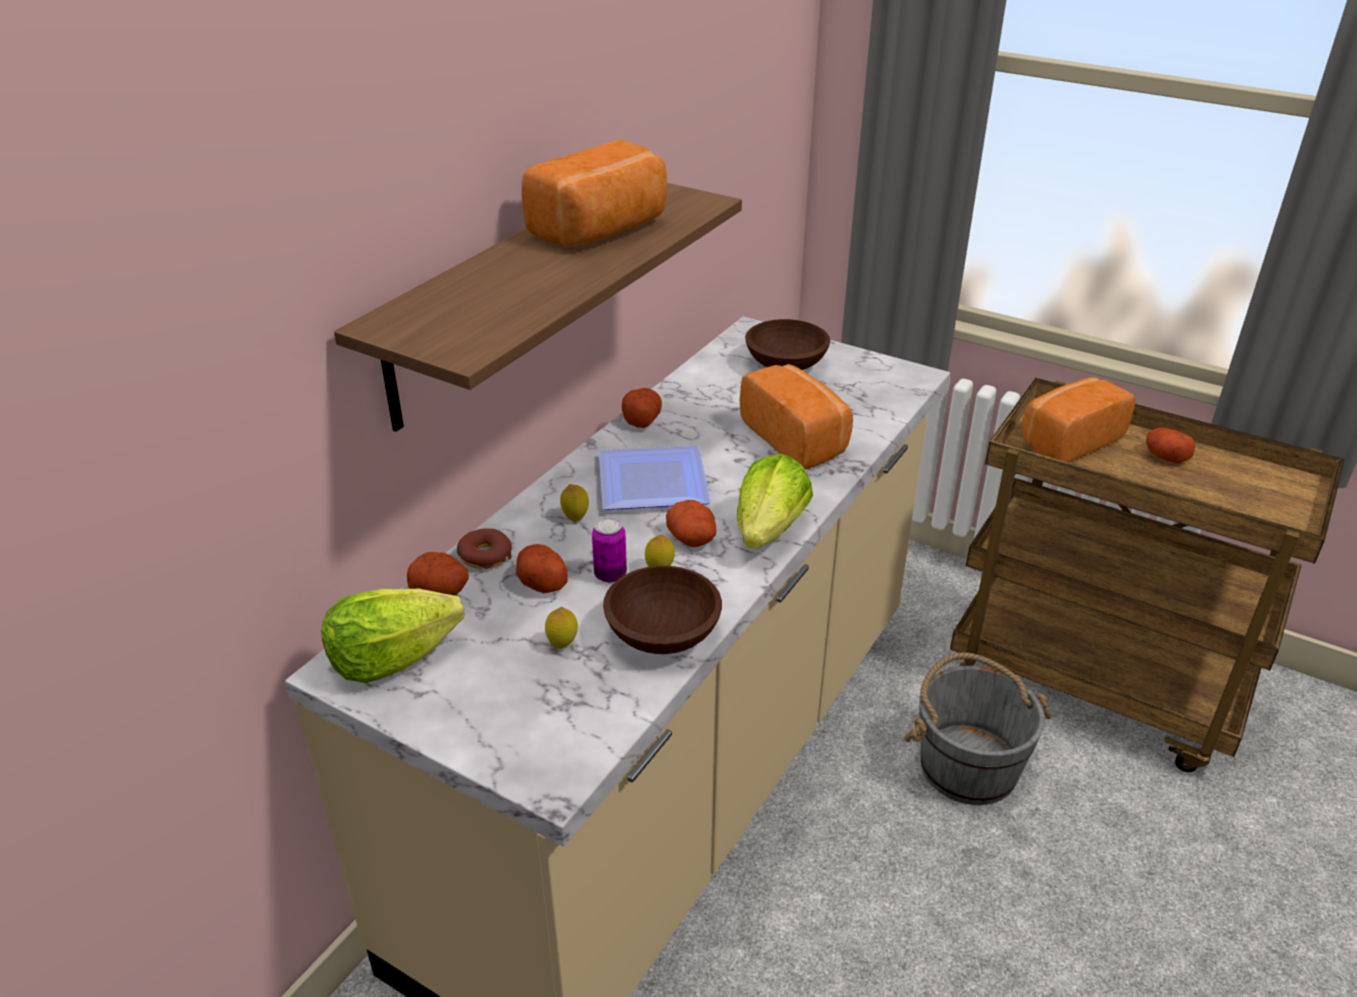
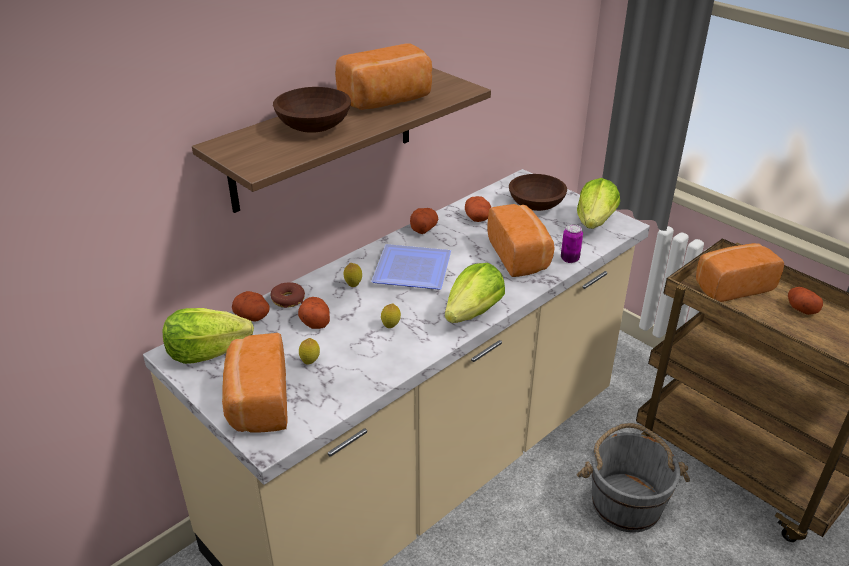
camera: 15 degrees right, 0 degrees up
can [592,517,627,583] -> can moved to [561,224,583,263]
brown bowl [603,566,722,654] -> brown bowl moved to [273,87,351,133]
potato [666,500,716,547] -> potato moved to [465,196,491,222]
none -> bread [222,333,287,433]
none -> lettuce [577,178,620,229]

